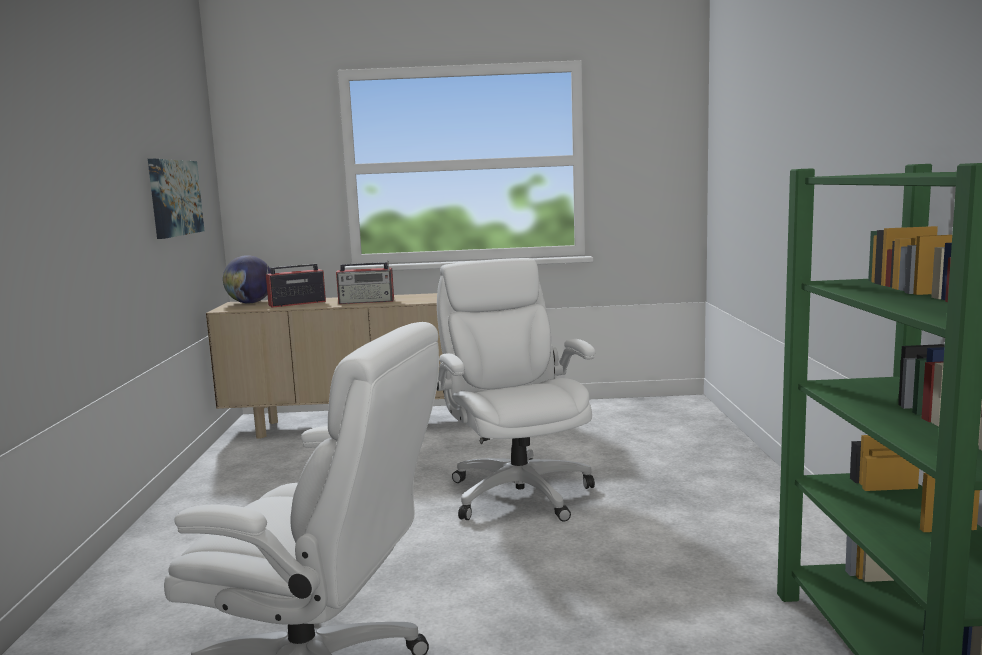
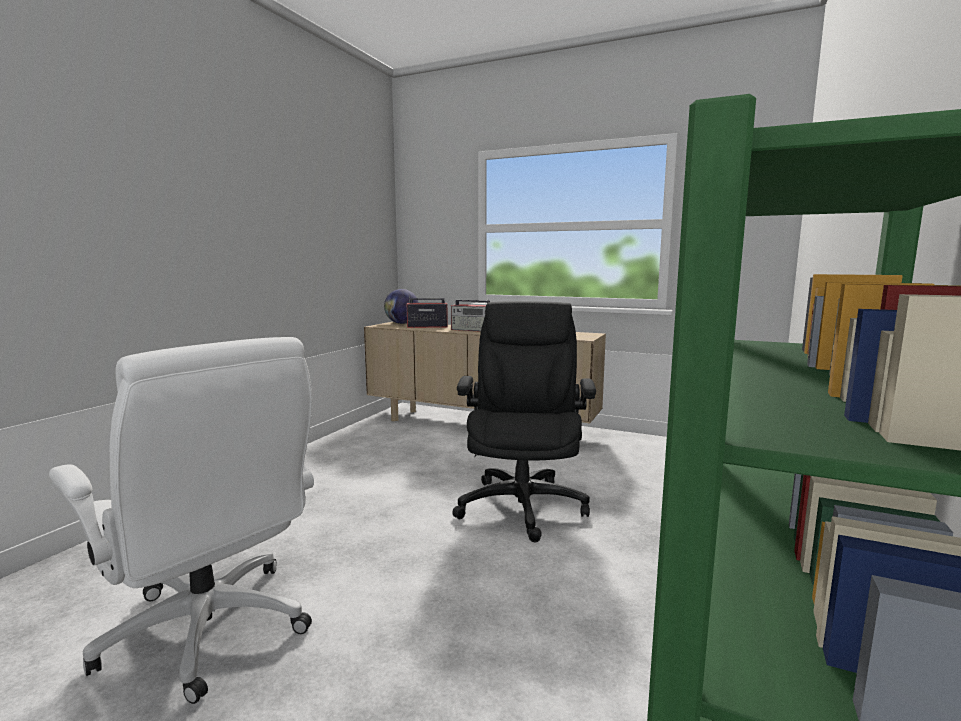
camera: 25 degrees right, 0 degrees up
picture [148,159,204,239] -> none
white office chair [437,258,595,522] -> black office chair [452,301,596,542]

